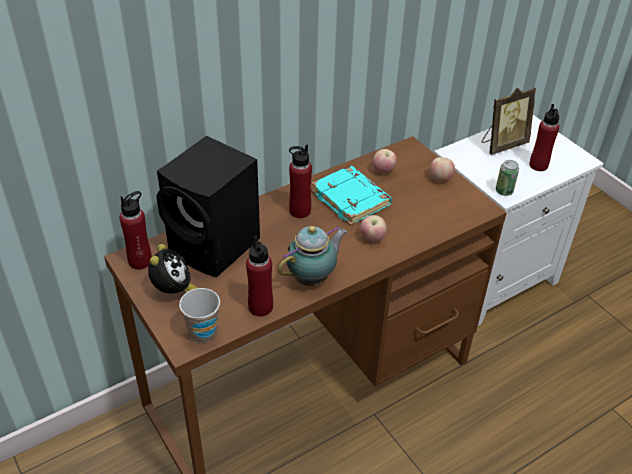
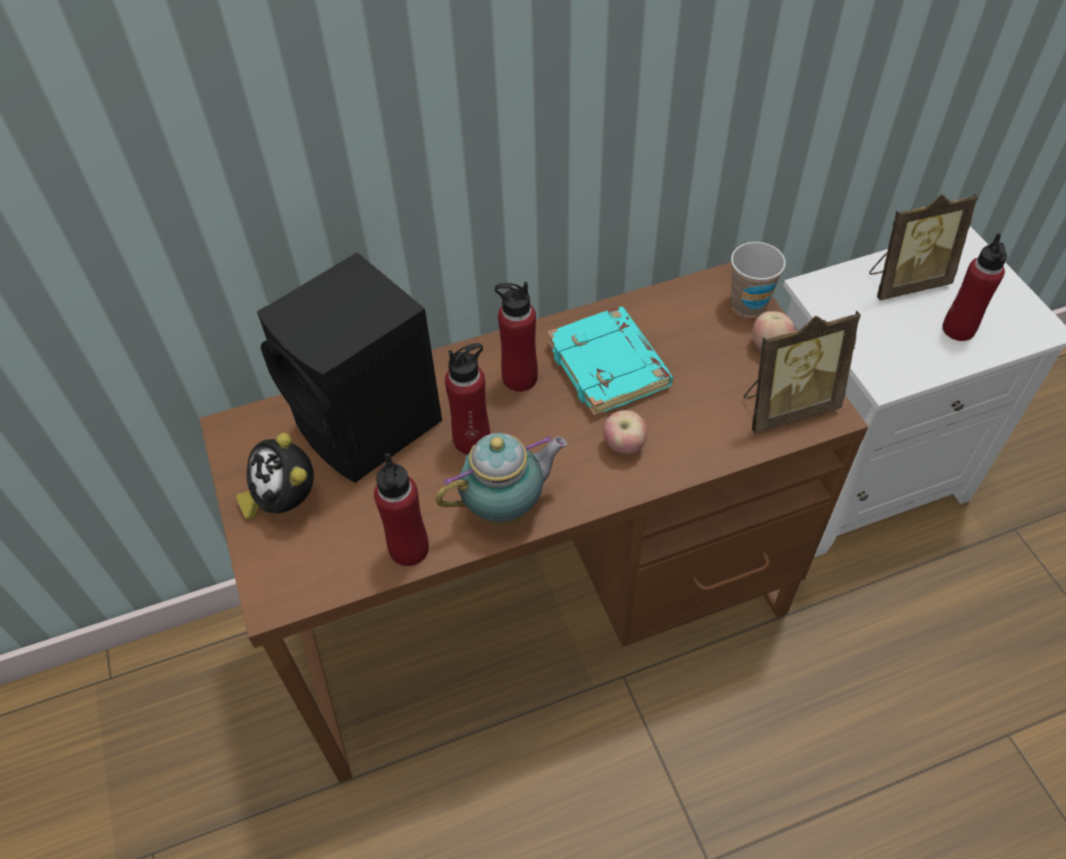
camera: 15 degrees right, 10 degrees up
red bottle [120,191,152,270] -> red bottle moved to [445,343,490,455]
alarm clock [148,244,198,294] -> alarm clock turned 135 degrees clockwise [236,433,314,519]
cup [179,288,220,343] -> cup moved to [731,242,786,316]
apple [373,149,397,173] -> none
can [496,160,519,196] -> none
none -> picture frame [744,311,861,434]

